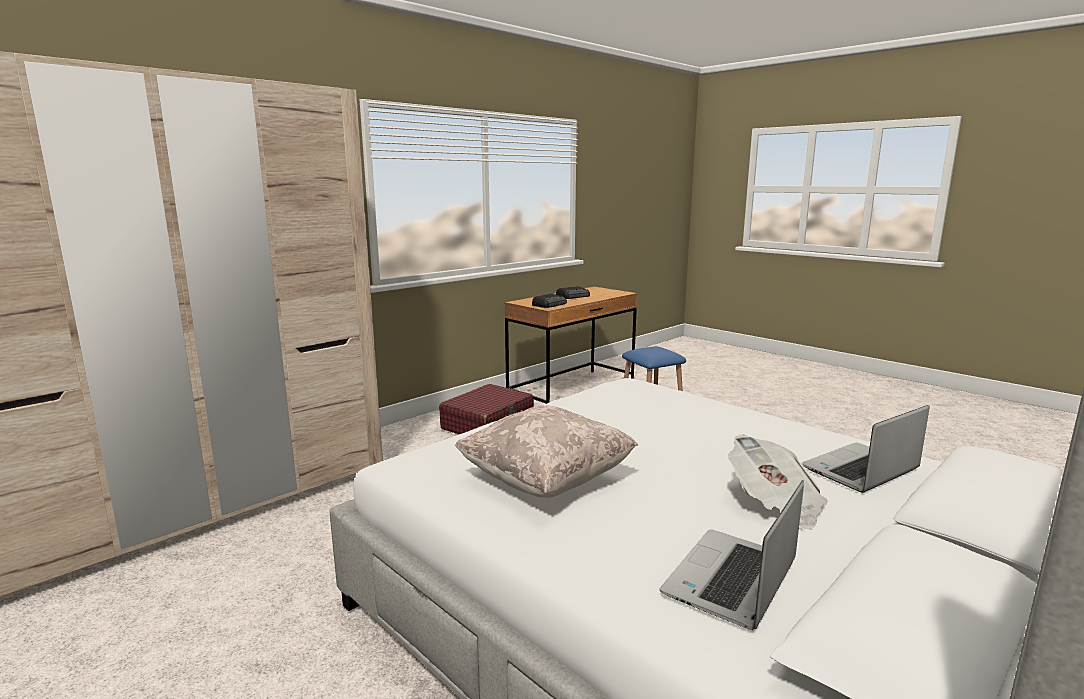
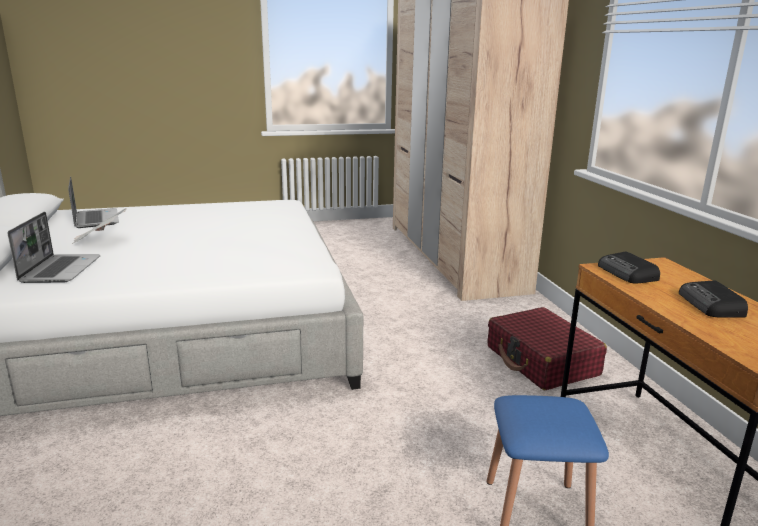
camera: 120 degrees right, 5 degrees up
beige pillow [455,405,638,498] -> none

